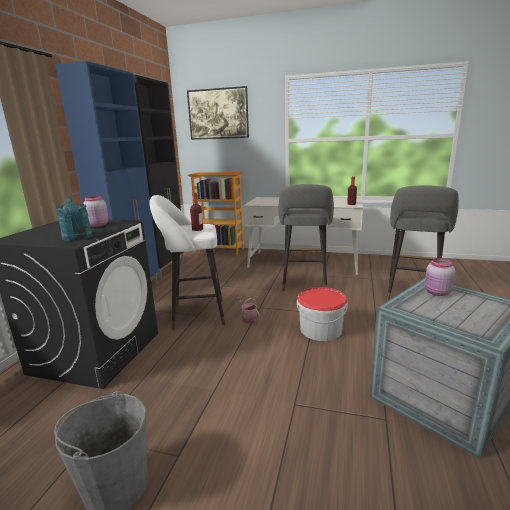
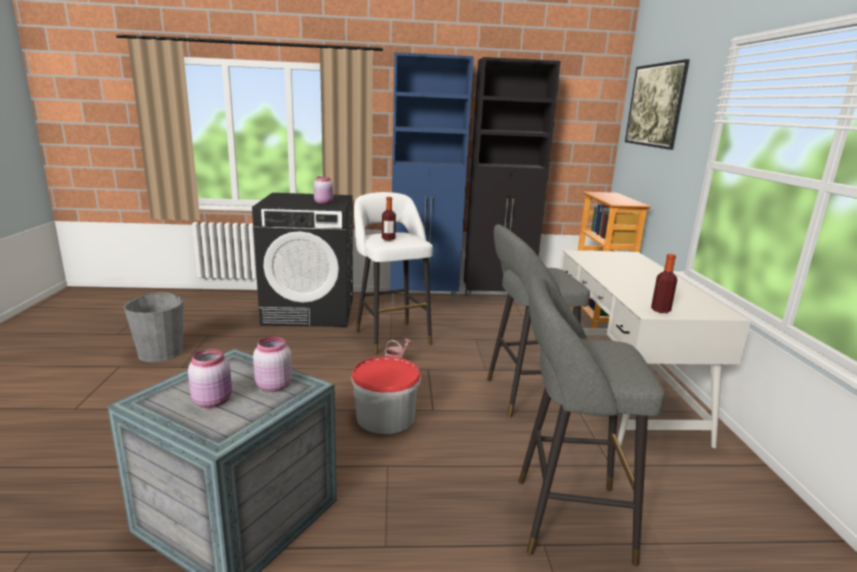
camera: 70 degrees right, 0 degrees up
turquoise watering can [56,196,93,241] -> none
none -> pink jar [188,349,232,408]

